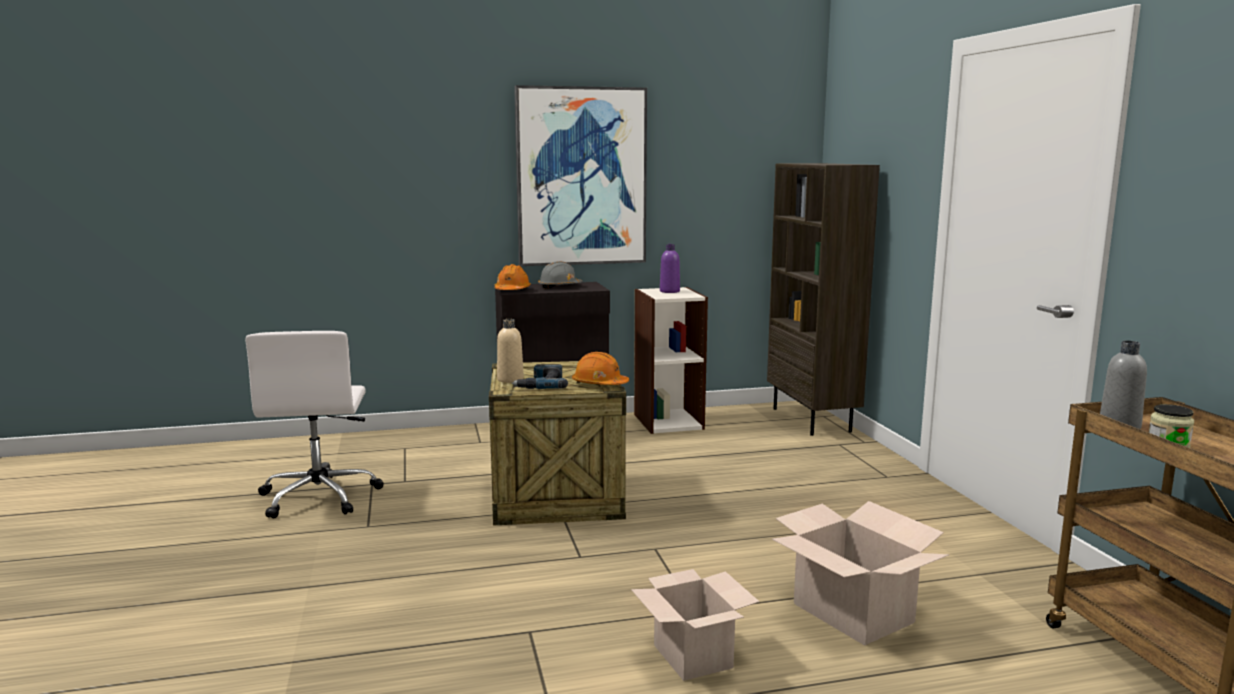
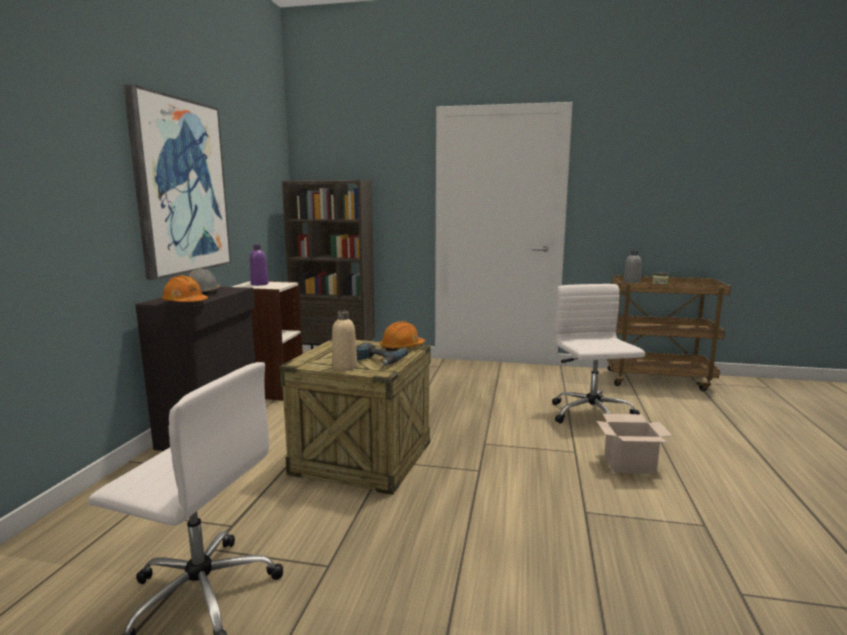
camera: 65 degrees left, 0 degrees up
cardboard box [772,501,949,646] -> white office chair [552,284,645,423]

